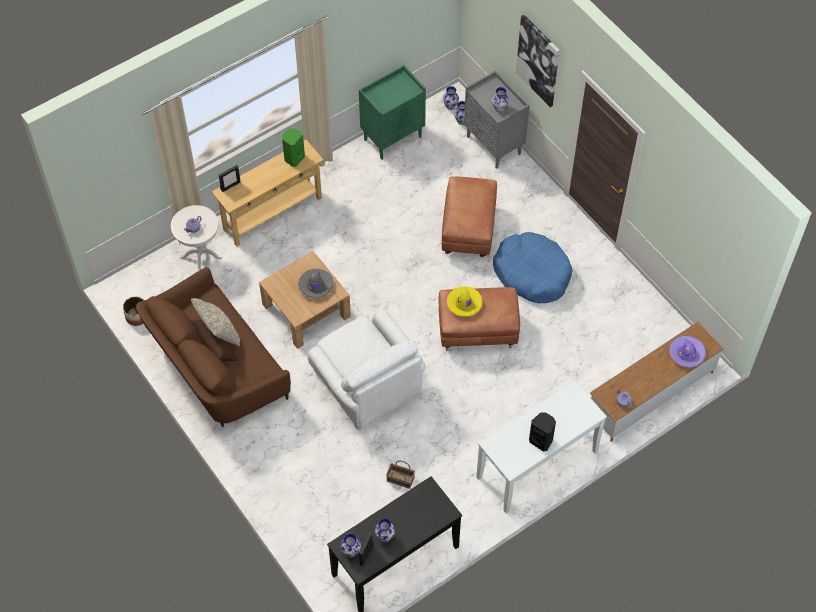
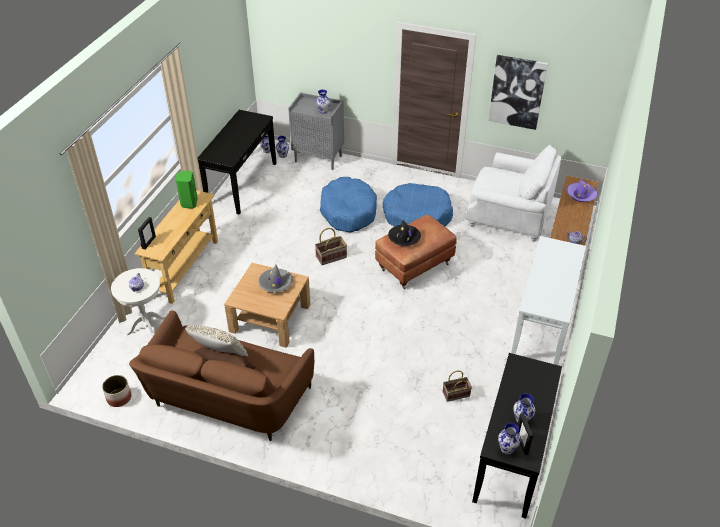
camera: 35 degrees left, 15 degrees down
white armchair [308,309,425,430] -> white armchair moved to [466,145,561,242]
green cabinet [359,65,426,160] -> black console table [198,110,277,215]
brown ottoman [442,176,497,257] -> blue dog bed [320,177,377,232]
yellow hat [447,286,483,317] -> black hat [388,220,421,246]
picture [516,14,560,107] -> picture moved to [488,55,548,130]
black speaker [529,412,556,452] -> none
none -> basket [315,228,347,265]

